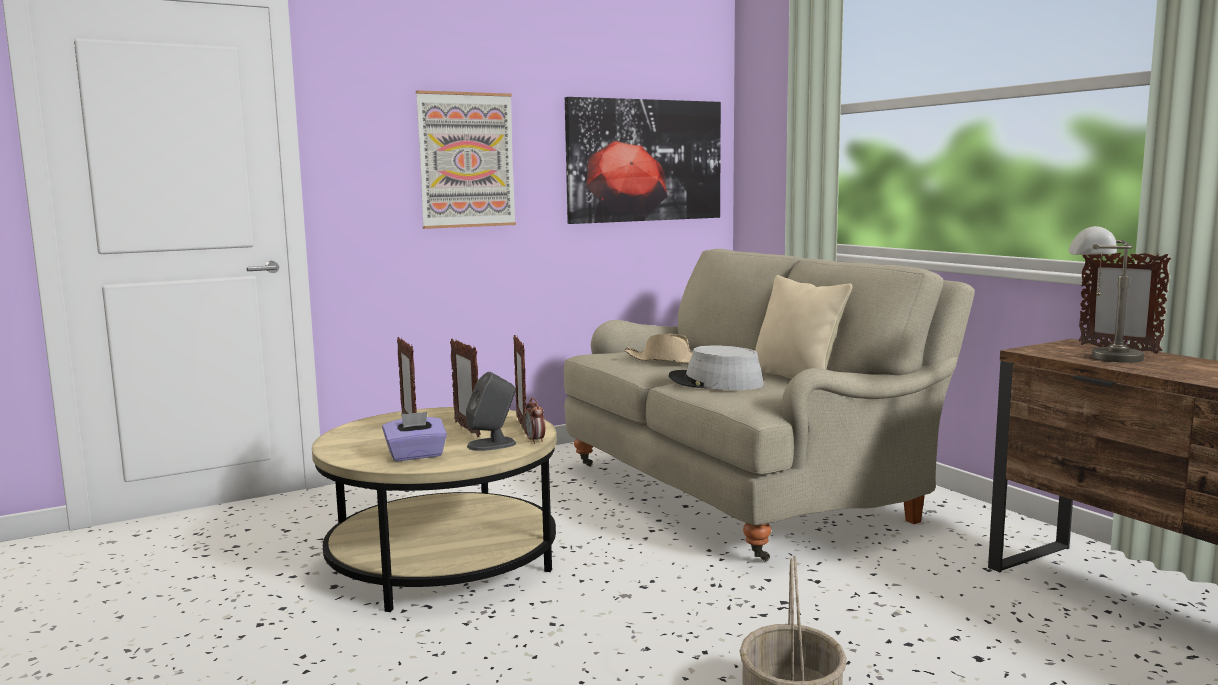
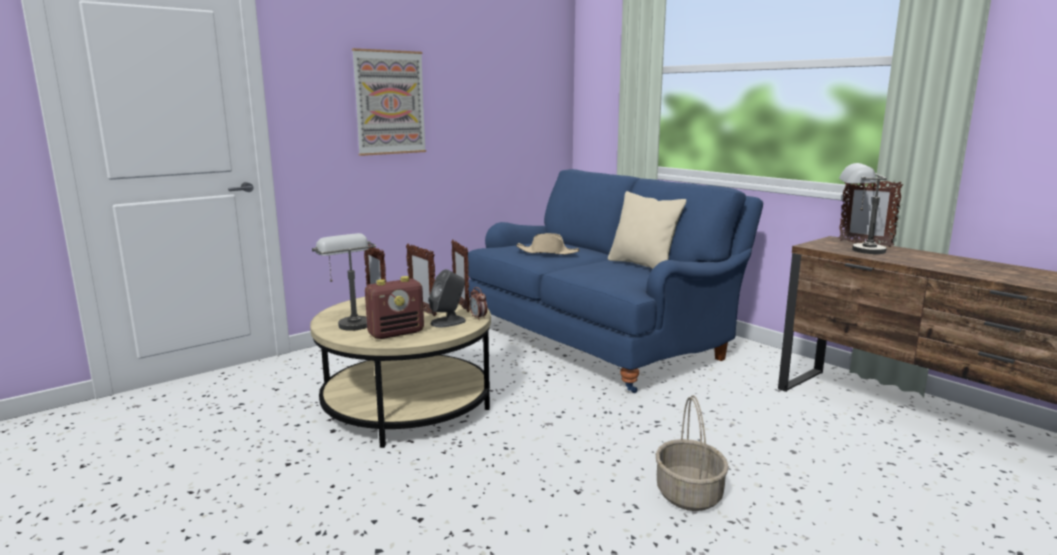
camera: 10 degrees left, 5 degrees up
purple tissue box [382,412,447,461] -> radio [365,276,424,339]
beige sofa [564,249,975,562] -> blue sofa [468,169,763,393]
picture [565,97,721,224] -> none
grey hat [669,345,764,390] -> none
none -> grey table lamp [312,233,376,331]

